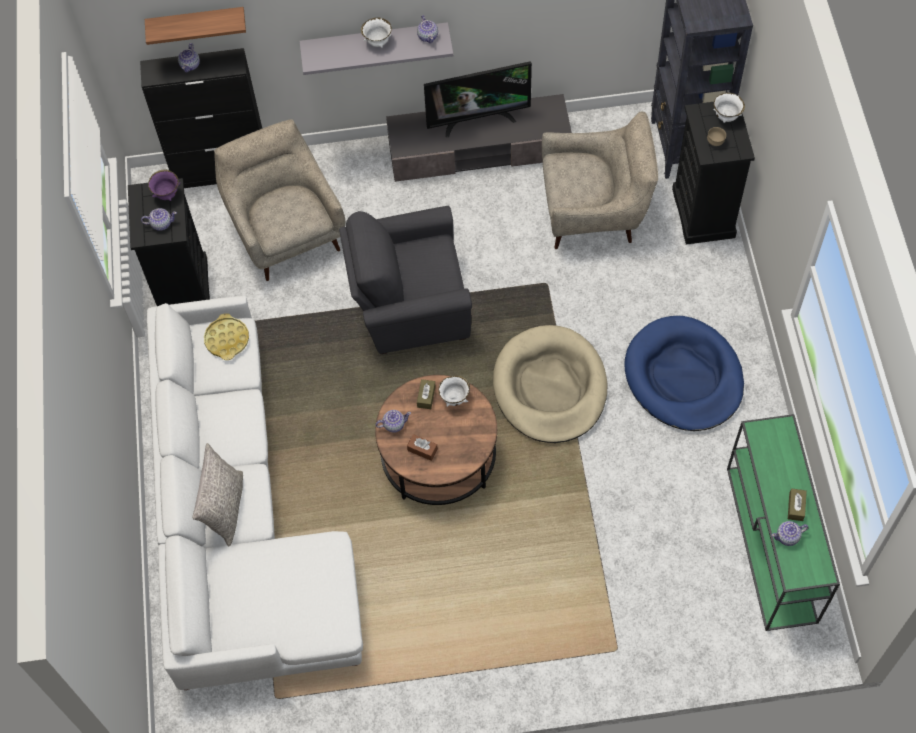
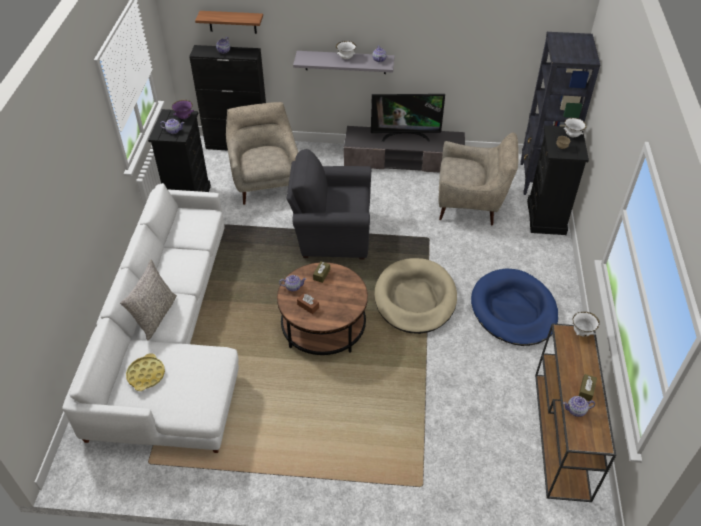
camera: 10 degrees right, 15 degrees down
yellow tray [204,314,249,360] -> yellow tray moved to [126,353,165,391]
white bowl [438,376,470,407] -> white bowl moved to [572,312,600,337]
green console table [727,414,840,631] -> brown console table [535,323,616,502]

